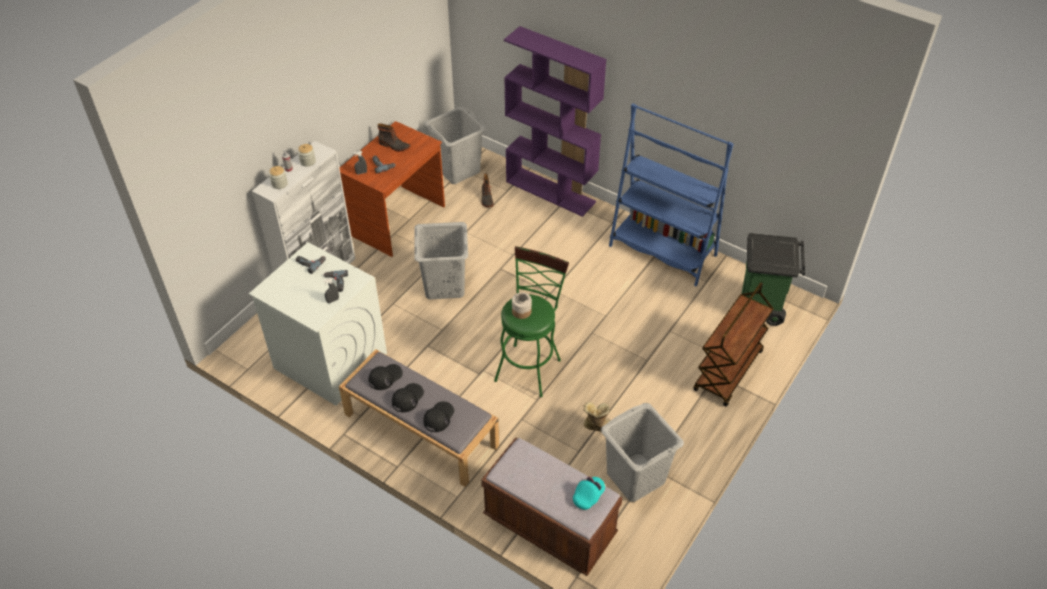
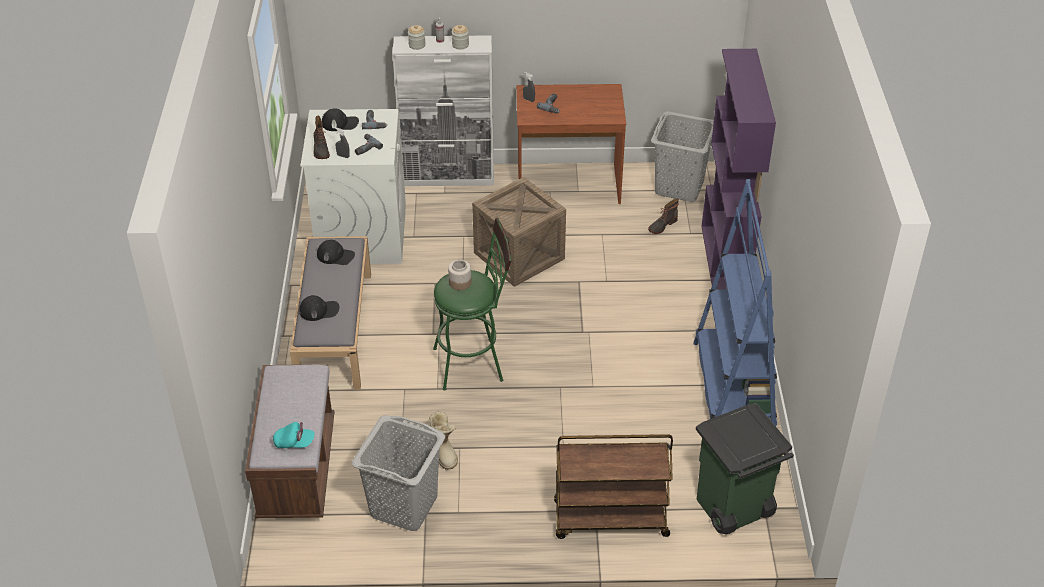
camera: 55 degrees right, 5 degrees down
boot [378,123,410,152] -> boot moved to [314,116,330,159]
black cap [392,383,424,413] -> black cap moved to [322,108,359,131]
grey laundry basket [414,222,468,299] -> crate [472,177,566,287]

